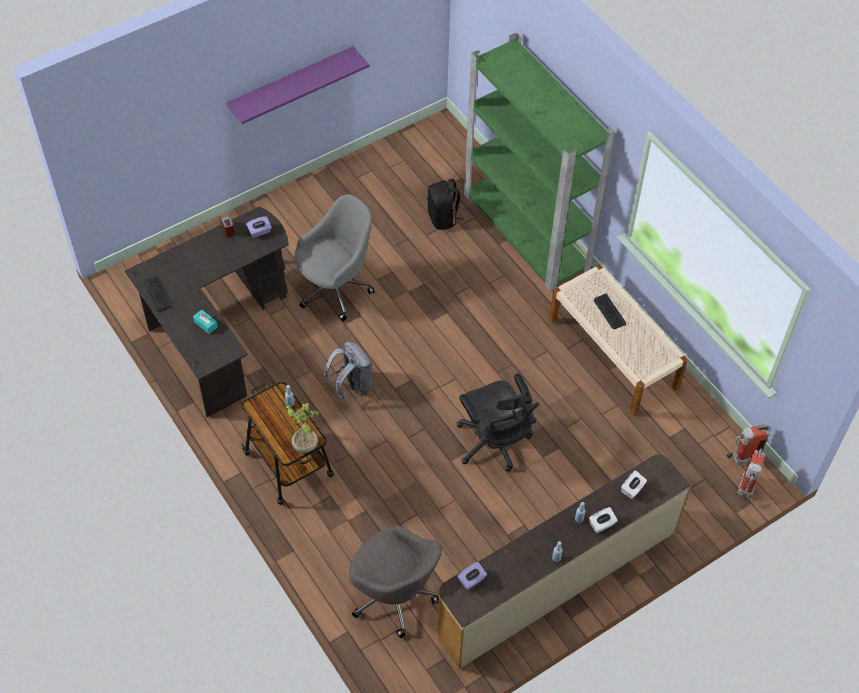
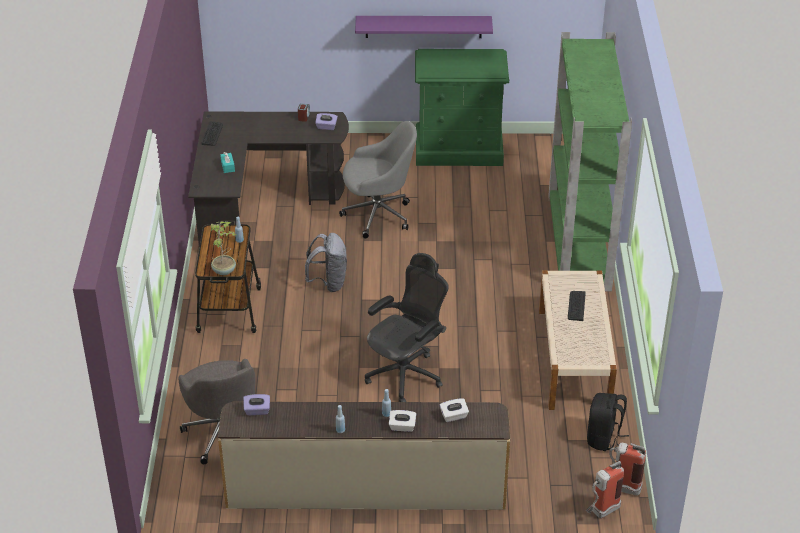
camera: 35 degrees right, 15 degrees down
black backpack [427,179,464,230] -> black backpack moved to [587,393,629,451]
office chair [457,374,539,472] -> office chair turned 150 degrees counterclockwise [365,253,449,402]
none -> green dresser [415,49,509,166]

